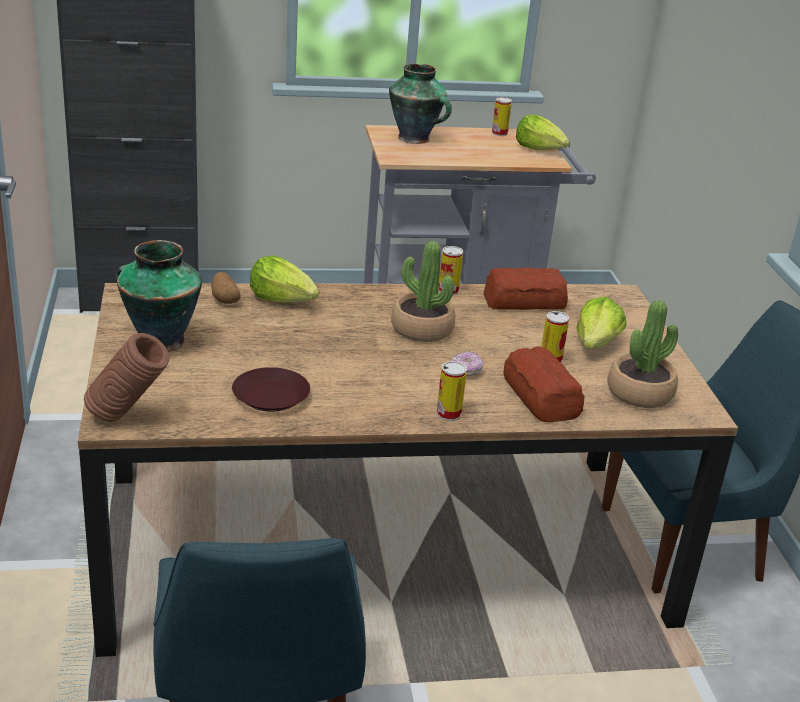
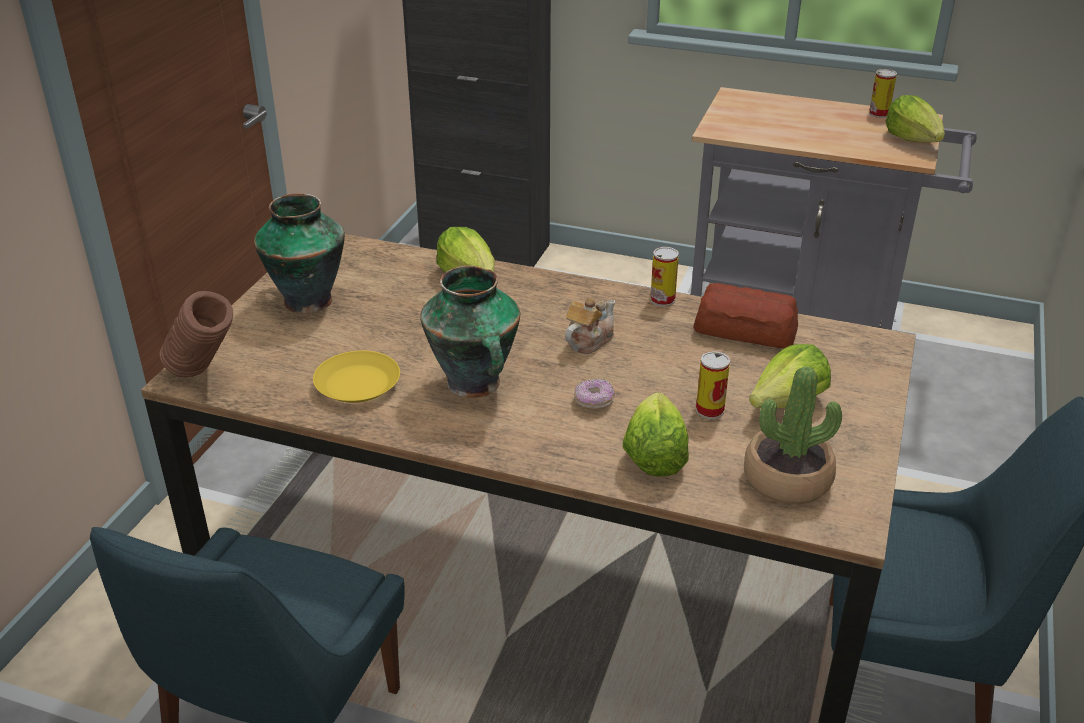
camera: 30 degrees right, 5 degrees up
potato [211,272,241,304] -> none
brown plate [232,367,310,412] -> yellow plate [313,351,400,403]
vase [389,63,452,144] -> vase moved to [420,266,520,398]
potted plant [391,241,455,342] -> teapot [565,298,615,354]
can [437,361,467,421] -> none
bread [503,346,584,422] -> lettuce [623,392,689,477]

